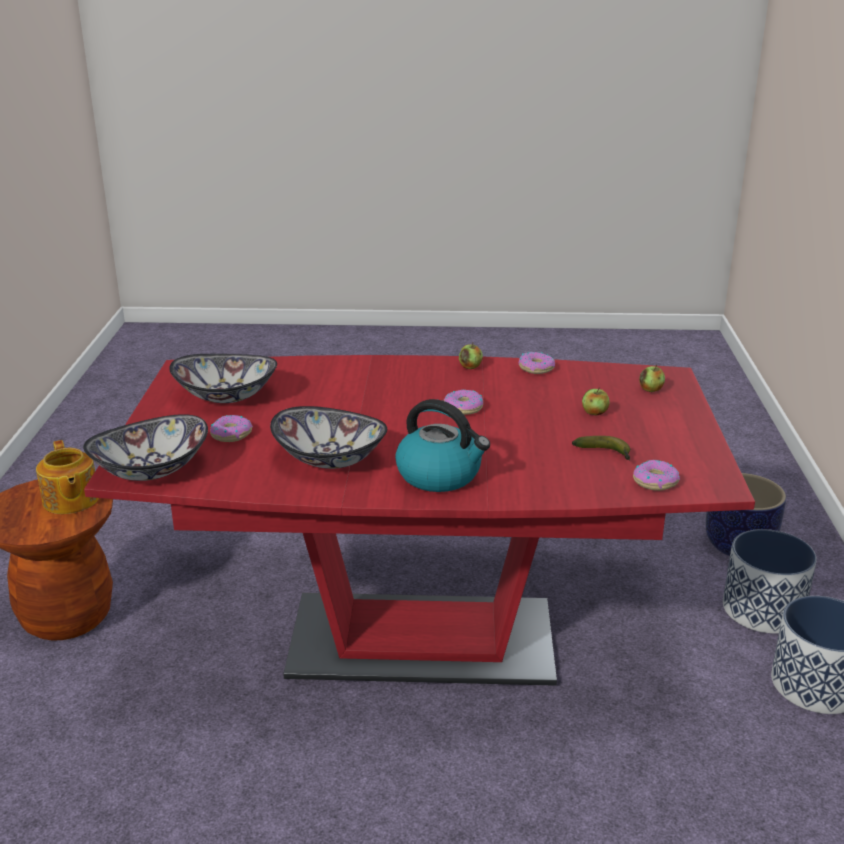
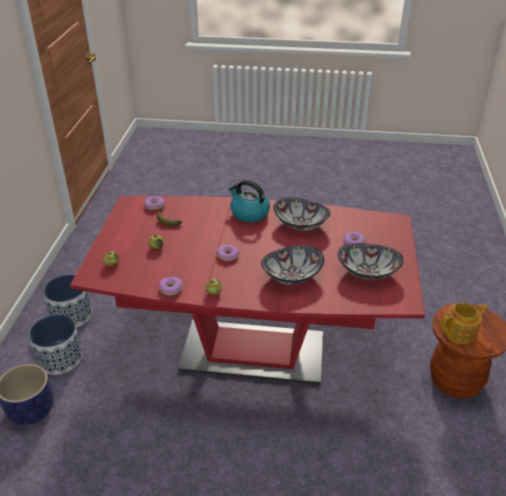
camera: 175 degrees left, 10 degrees up
teapot [36,440,99,514] -> teapot turned 90 degrees clockwise [440,303,488,344]
bowl [83,414,208,481] -> bowl moved to [261,245,324,285]

